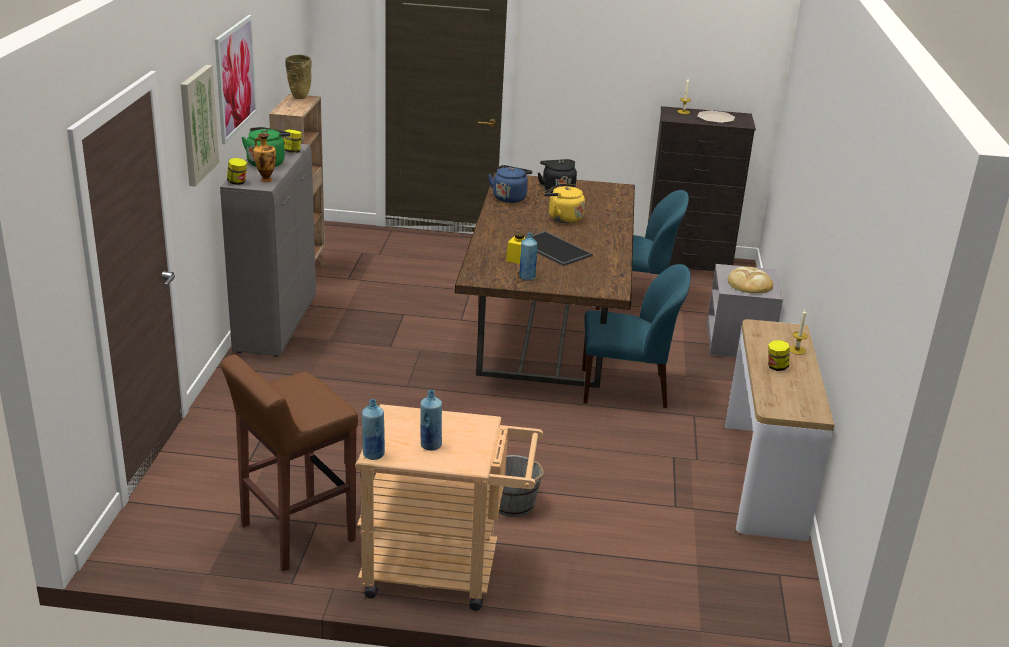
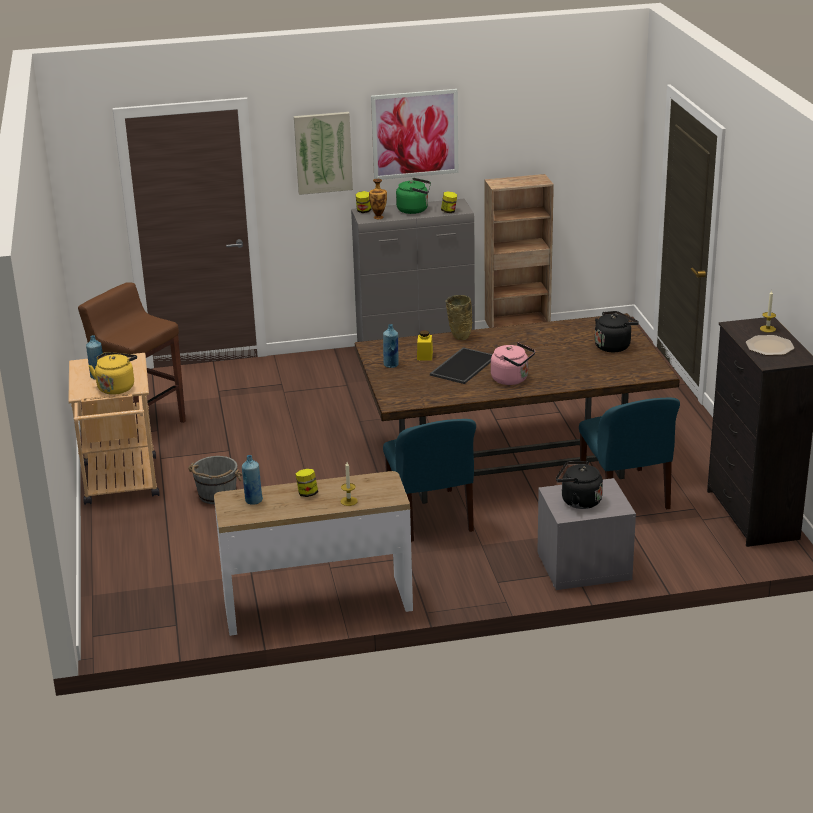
camera: 75 degrees right, 0 degrees up
beige vase [285,55,312,99] -> beige vase moved to [446,295,473,340]
blue bottle [362,399,385,460] -> blue bottle moved to [242,455,263,505]
blue kettle [488,165,532,203] -> none
yellow kettle [543,184,585,223] -> yellow kettle moved to [89,352,137,395]
bread [728,266,773,293] -> black kettle [556,461,603,509]
none -> pink kettle [491,343,535,385]

